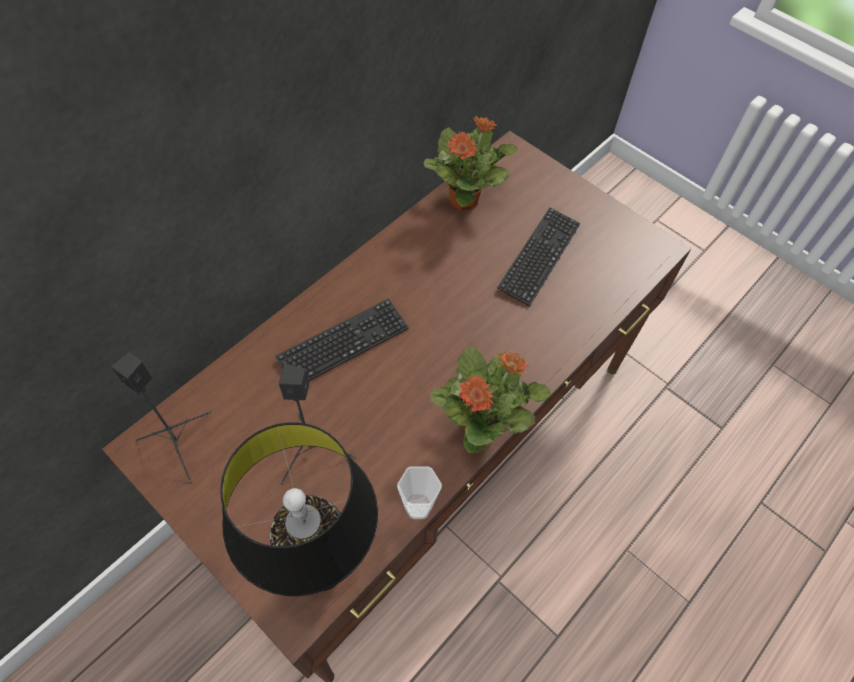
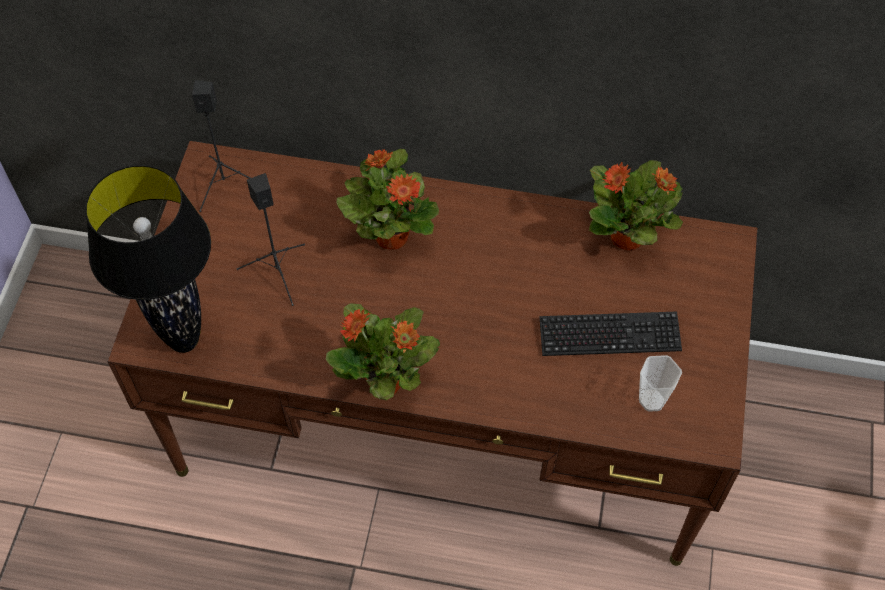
camera: 60 degrees right, 0 degrees up
keyboard [275,298,409,381] -> potted plant [337,149,439,250]
cup [397,466,442,519] -> cup moved to [639,355,682,412]

